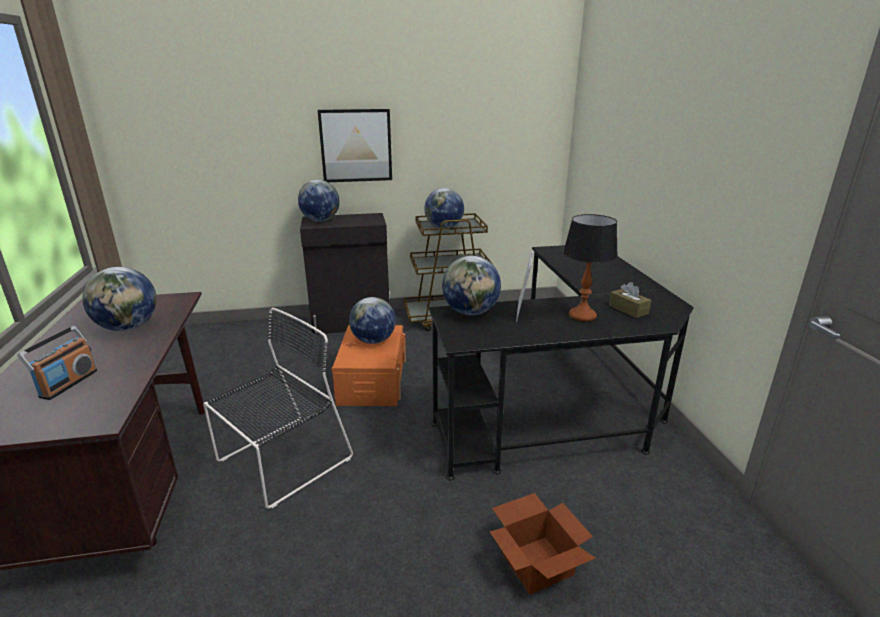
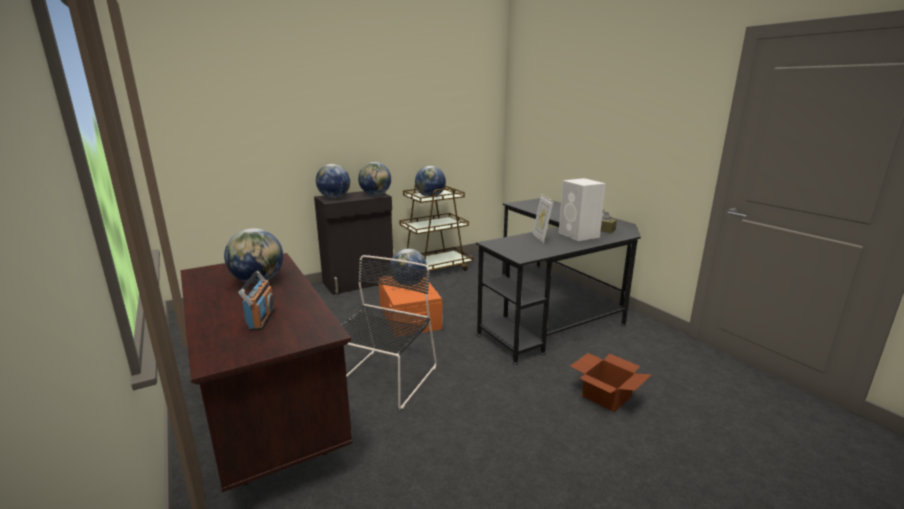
camera: 20 degrees left, 5 degrees down
picture [318,109,392,182] -> none
globe [442,256,501,315] -> globe moved to [358,162,391,196]
table lamp [563,214,618,322] -> white speaker [559,178,606,241]

